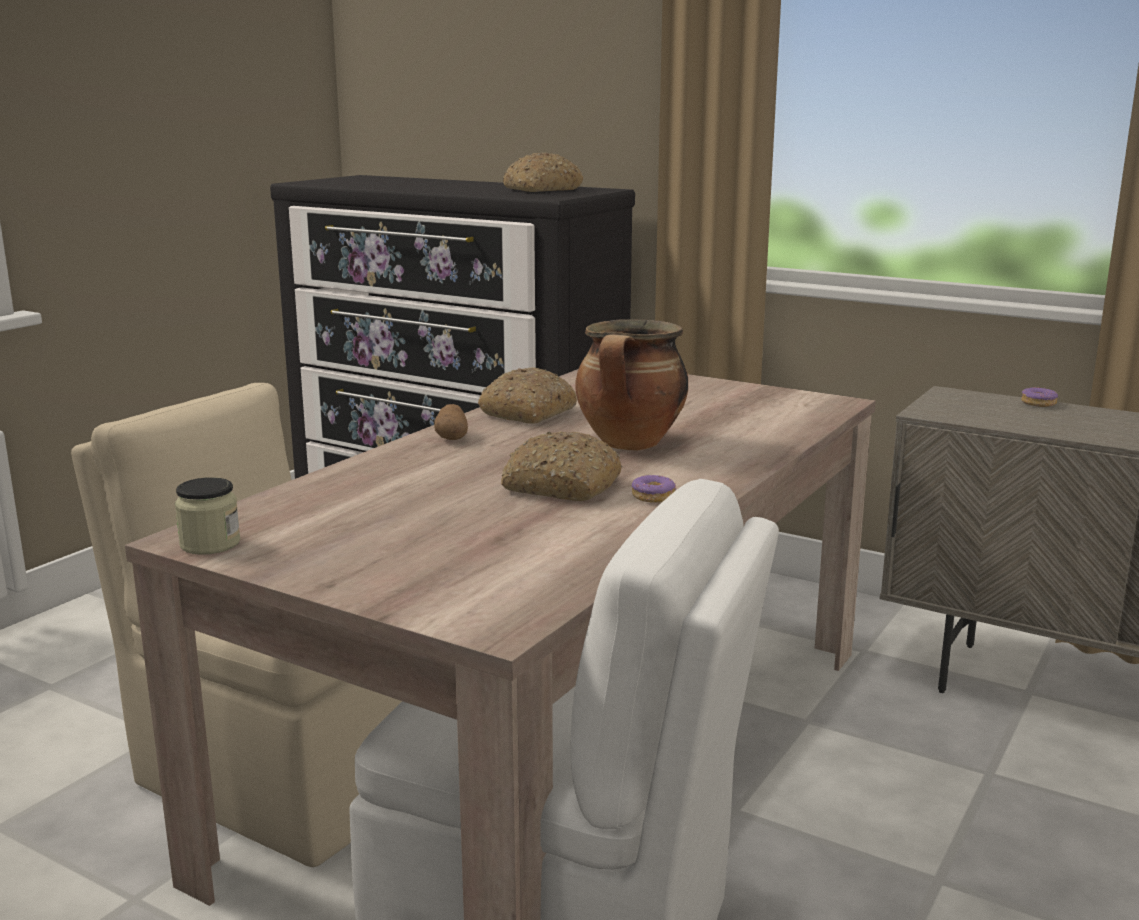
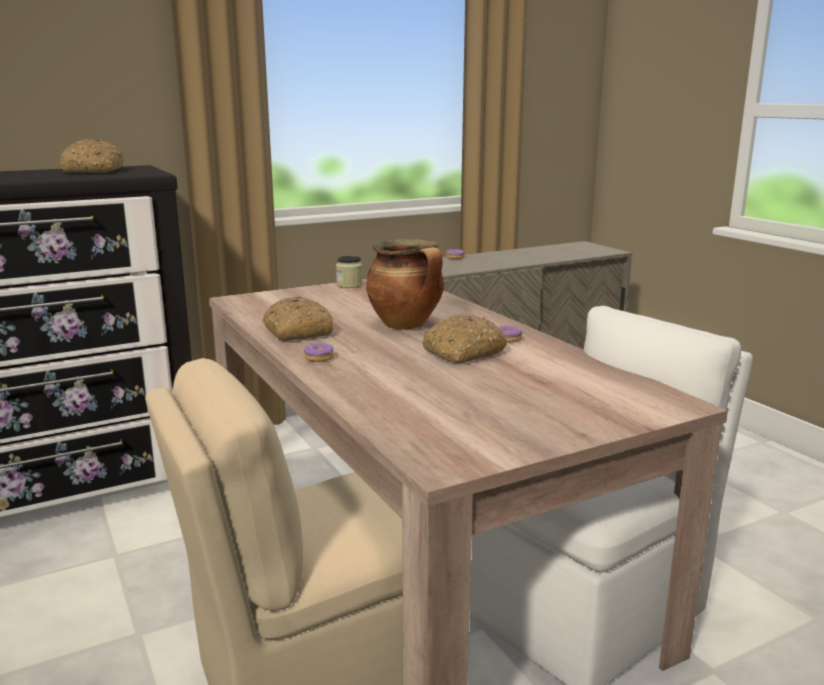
camera: 60 degrees left, 0 degrees up
jar [175,477,241,555] -> jar moved to [336,256,363,288]
potato [434,404,468,440] -> donut [304,343,334,362]

